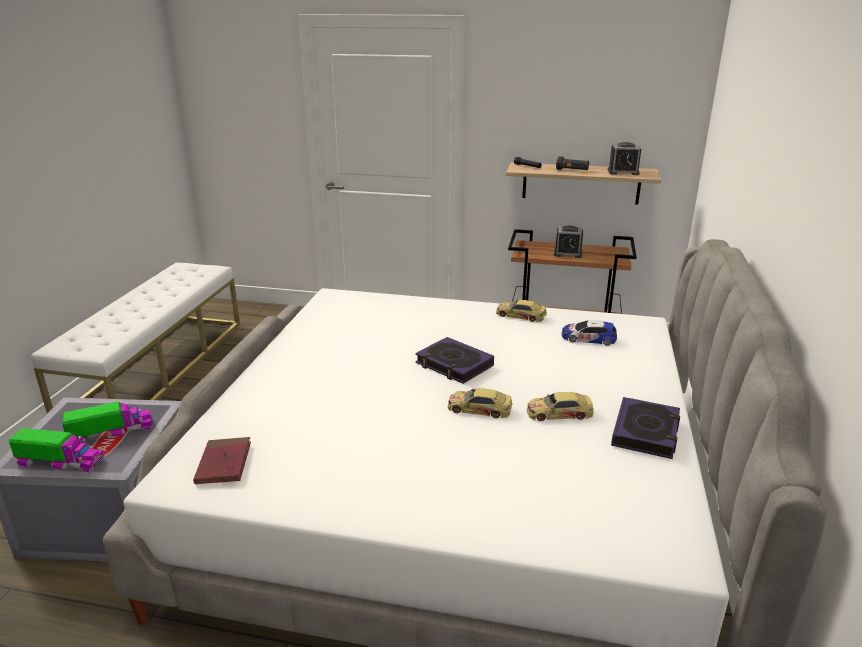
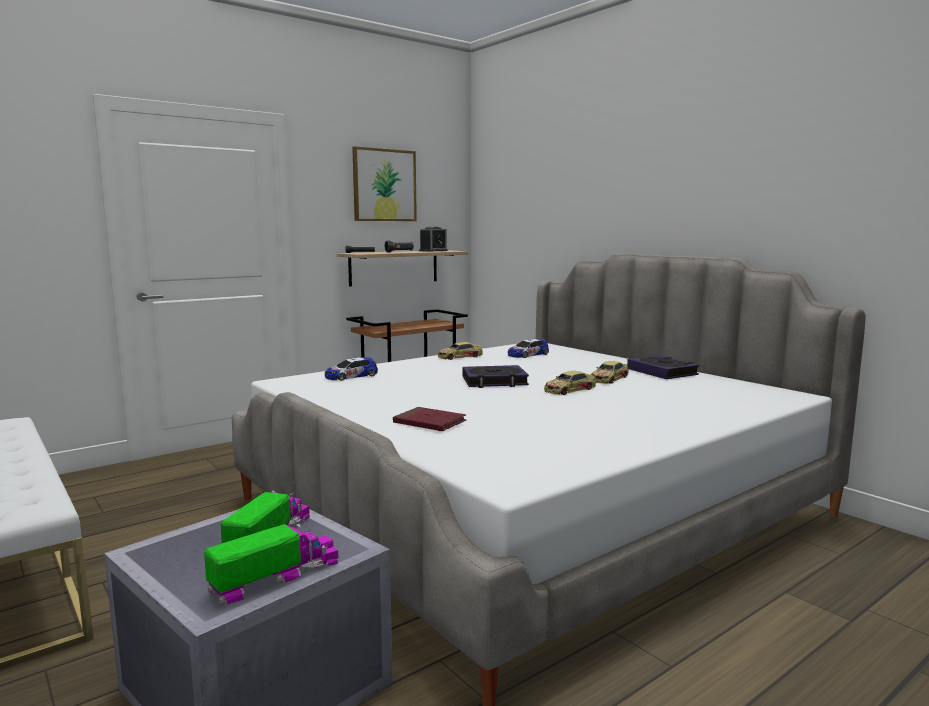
camera: 50 degrees left, 15 degrees down
red book [193,437,251,484] -> red book moved to [393,407,466,431]
alarm clock [554,226,583,258] -> none
none -> toy car [325,357,378,381]
none -> picture [352,146,417,221]

